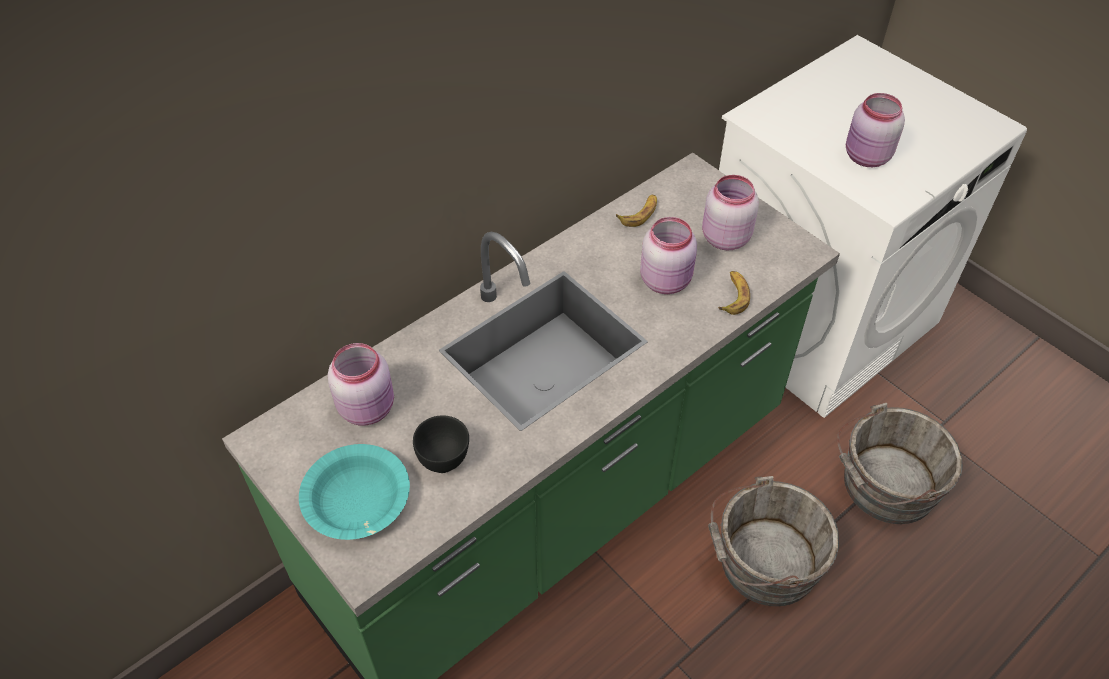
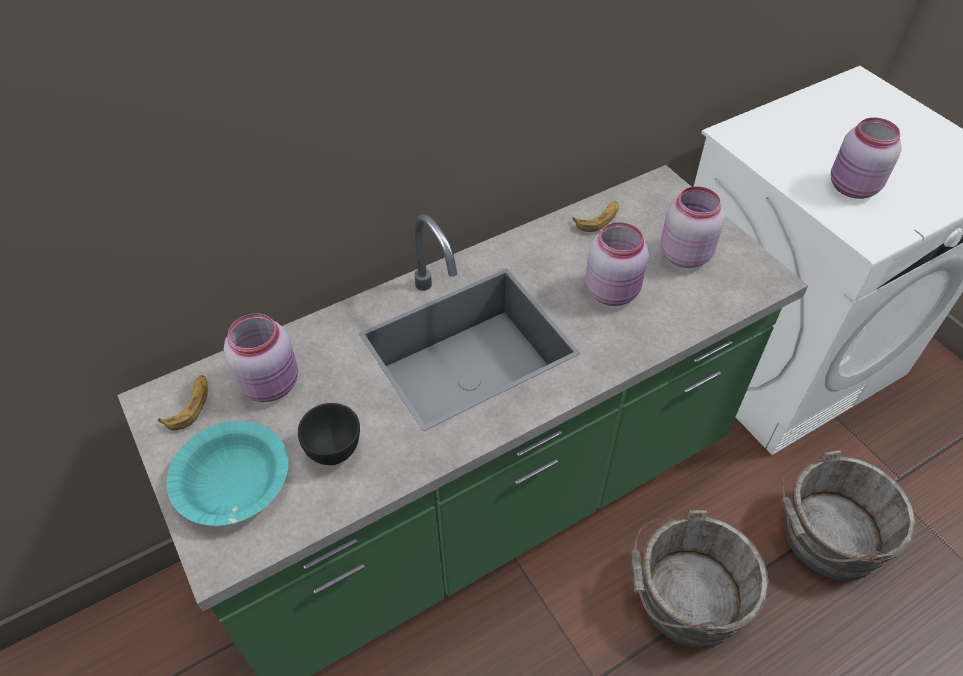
camera: 10 degrees right, 0 degrees up
banana [718,271,750,315] -> banana moved to [158,375,208,430]

